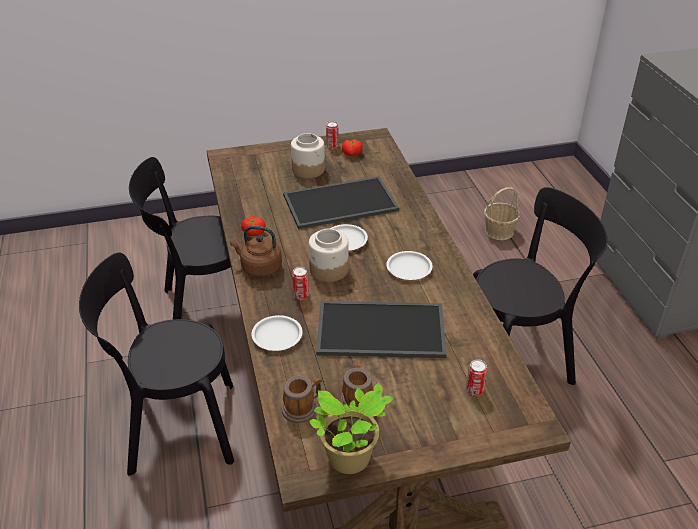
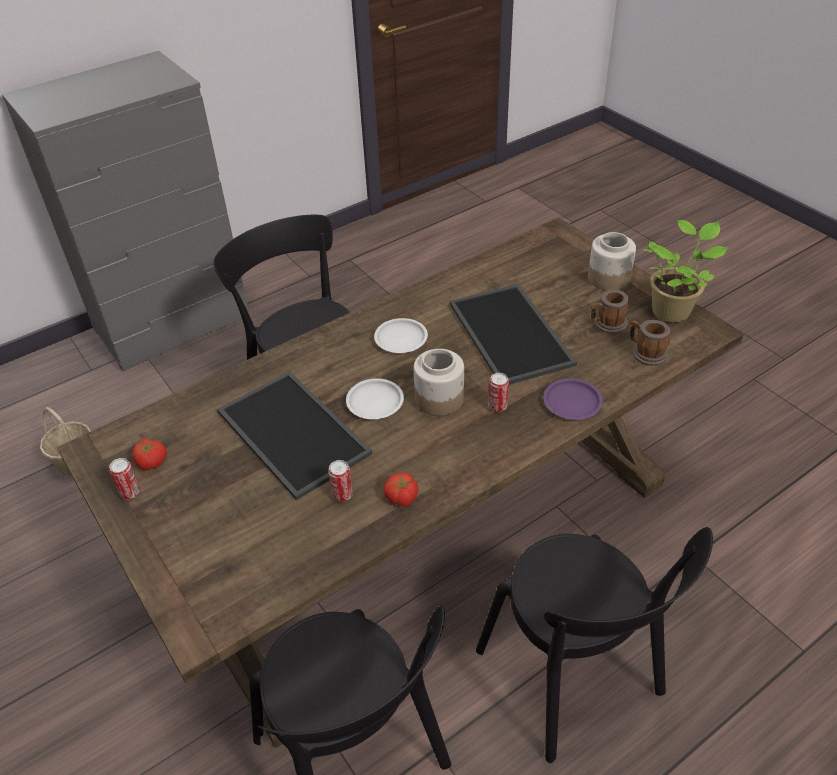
camera: 110 degrees left, 5 degrees up
brown kettle [230,226,282,277] -> none
white plate [251,315,302,351] -> purple plate [544,378,603,420]
jar [291,133,325,178] -> jar moved to [588,232,636,291]
can [466,359,487,396] -> can moved to [328,460,353,502]

